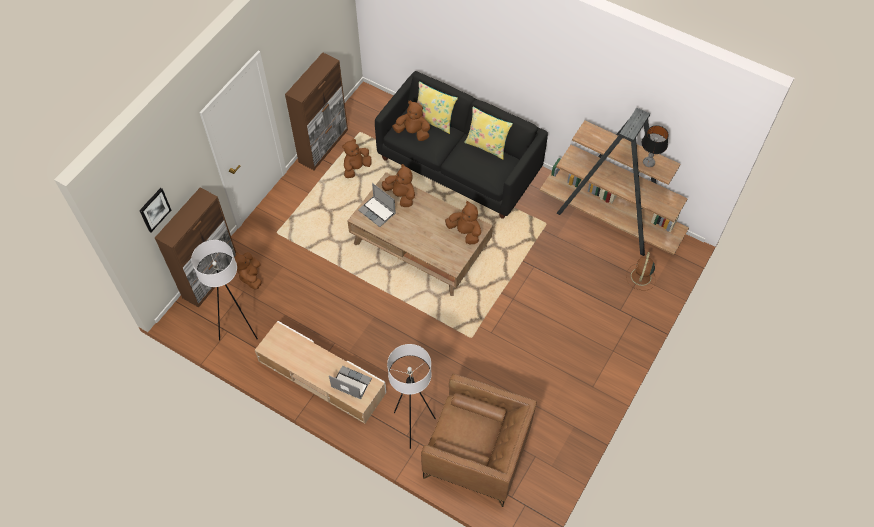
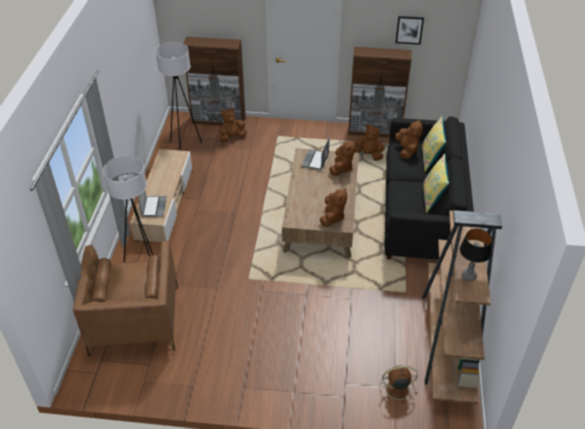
camera: 65 degrees right, 15 degrees down
picture [139,188,171,232] -> picture moved to [395,16,424,45]

